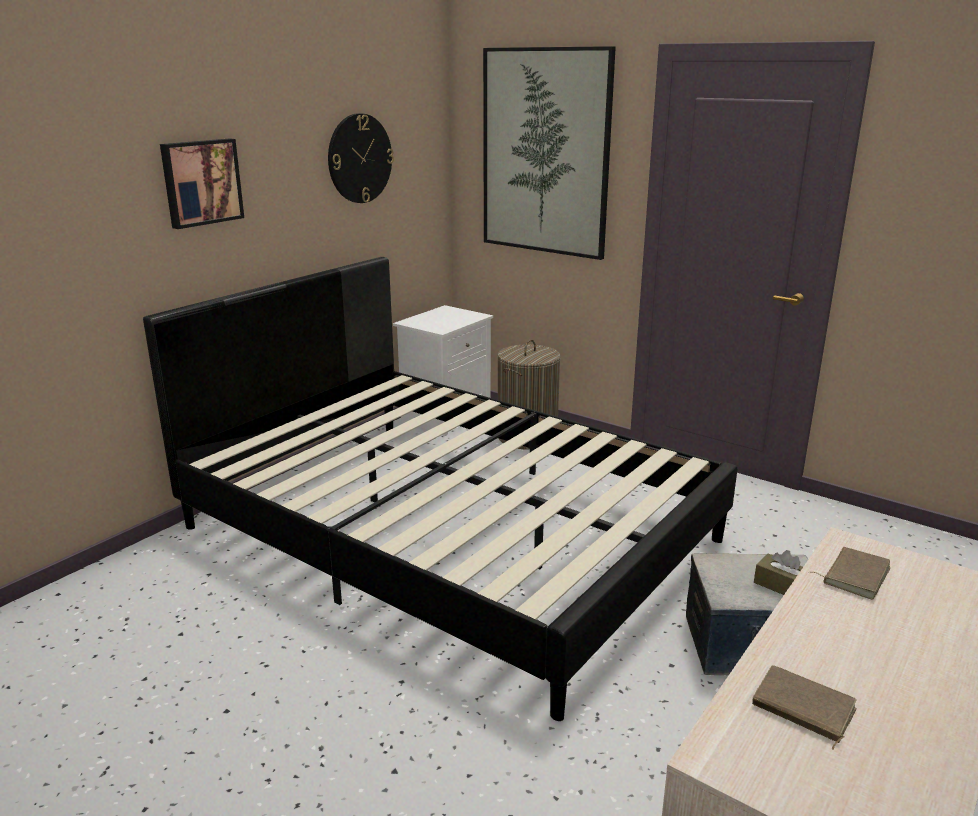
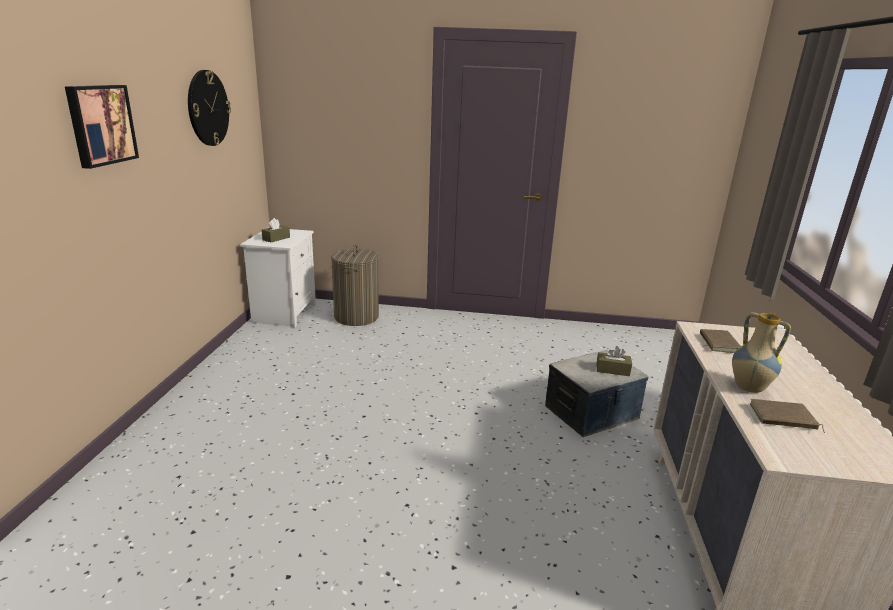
camera: 30 degrees left, 0 degrees up
black bed [143,257,737,721] -> none
picture [483,46,616,260] -> none
none -> brown tissue box [262,218,290,242]
none -> vase [732,312,791,393]

